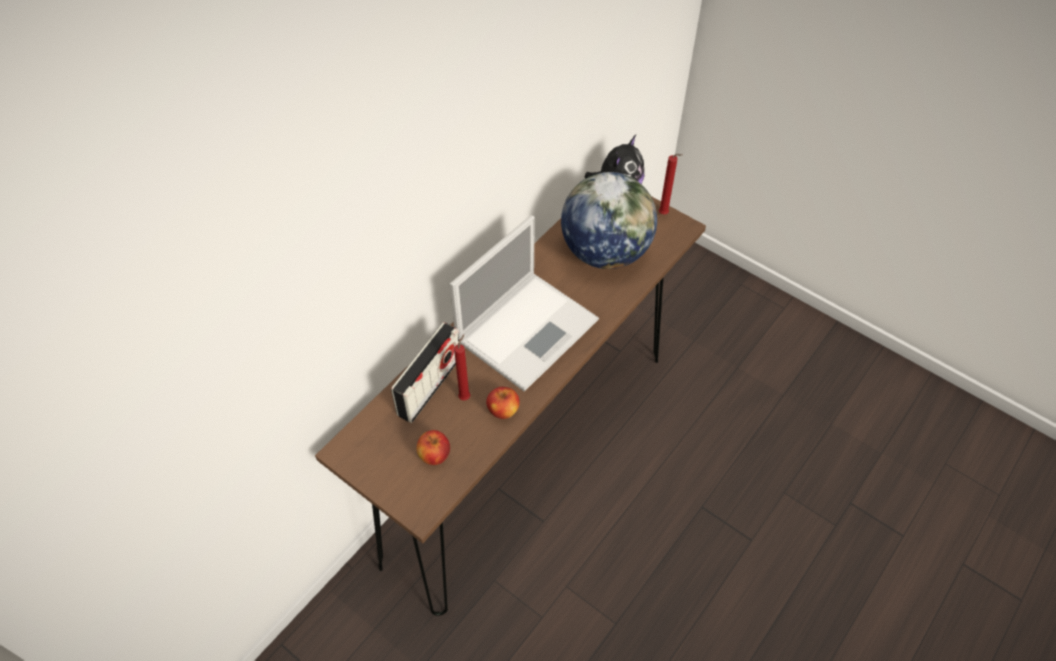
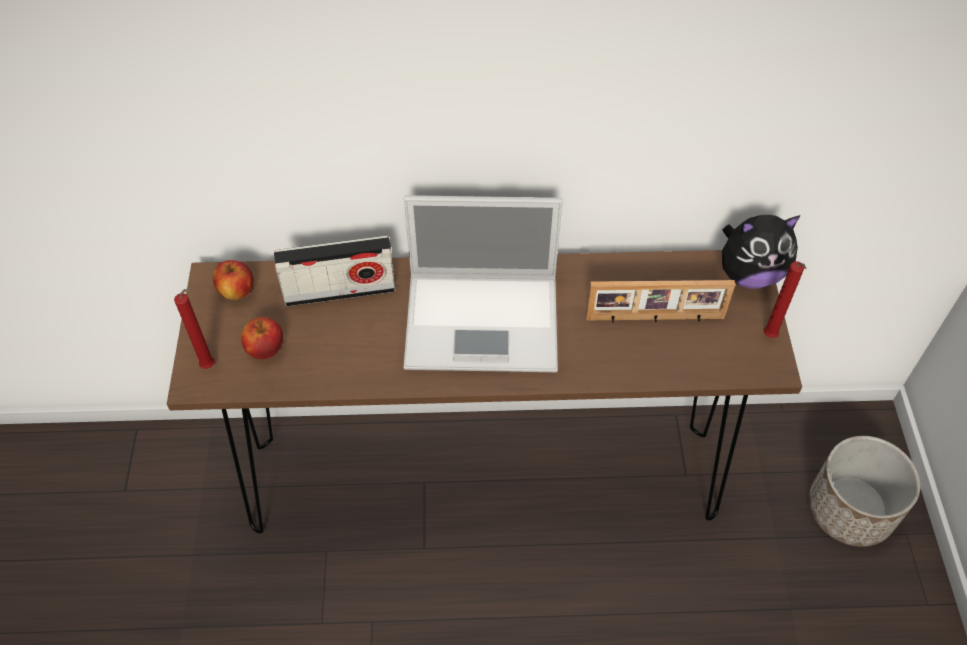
camera: 50 degrees right, 0 degrees up
red candle [454,334,471,400] -> red candle moved to [174,287,215,369]
apple [486,387,520,419] -> apple moved to [213,260,254,300]
globe [561,172,657,269] -> picture frame [586,280,735,323]
none -> planter [809,436,920,547]

